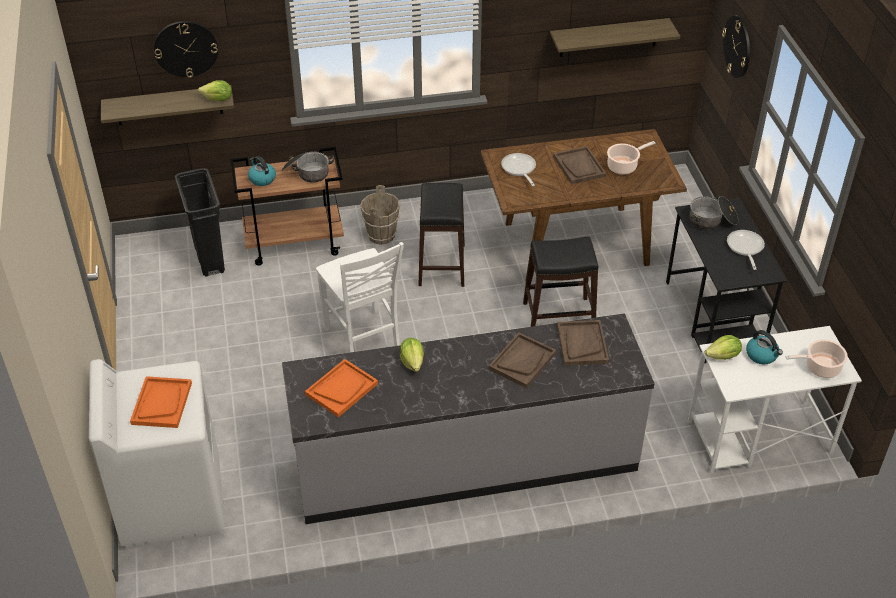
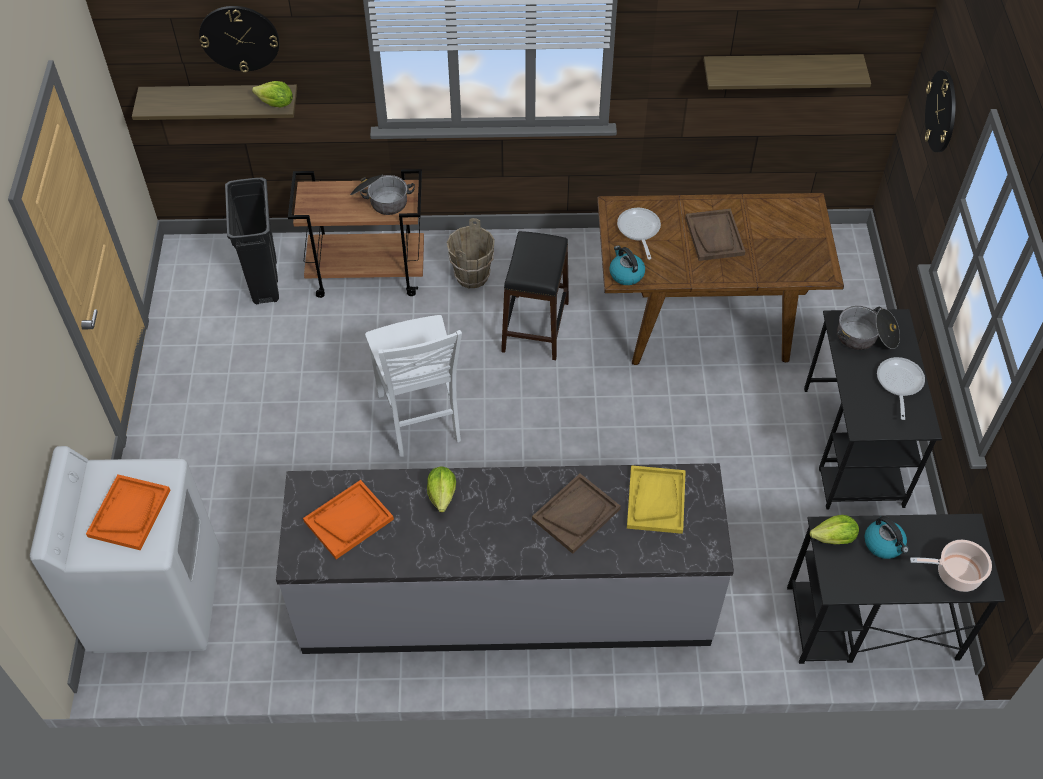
camera: 10 degrees right, 10 degrees up
kettle [248,156,276,186] -> kettle moved to [609,246,645,285]
black stool [523,237,598,327] -> none
brown tray [557,320,609,366] -> yellow tray [627,465,686,534]
cooking pot [607,141,655,175] -> none
white desk [687,326,862,473] -> black desk [787,514,1005,664]

